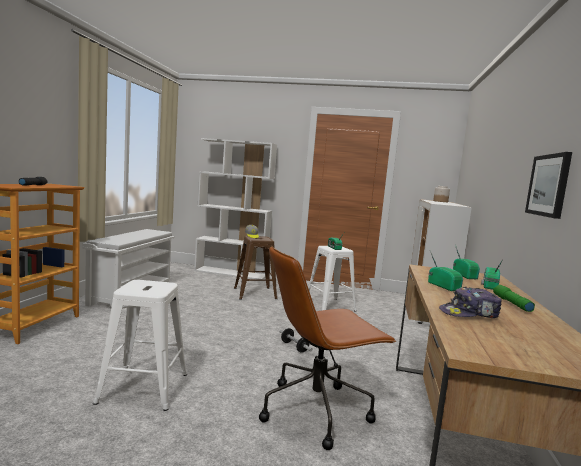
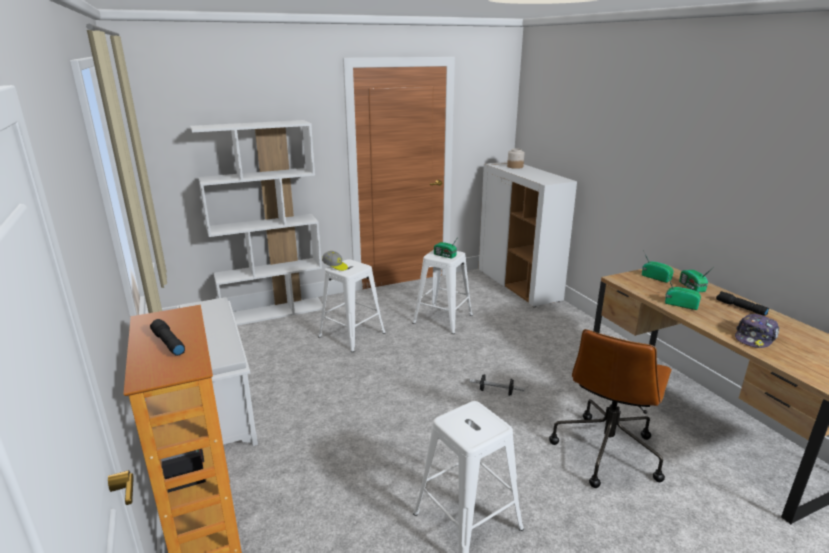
camera: 35 degrees left, 15 degrees up
brown stool [234,236,277,300] -> white stool [318,259,386,352]
green flashlight [493,285,535,312] -> black flashlight [716,291,769,316]
picture [525,152,572,219] -> none

